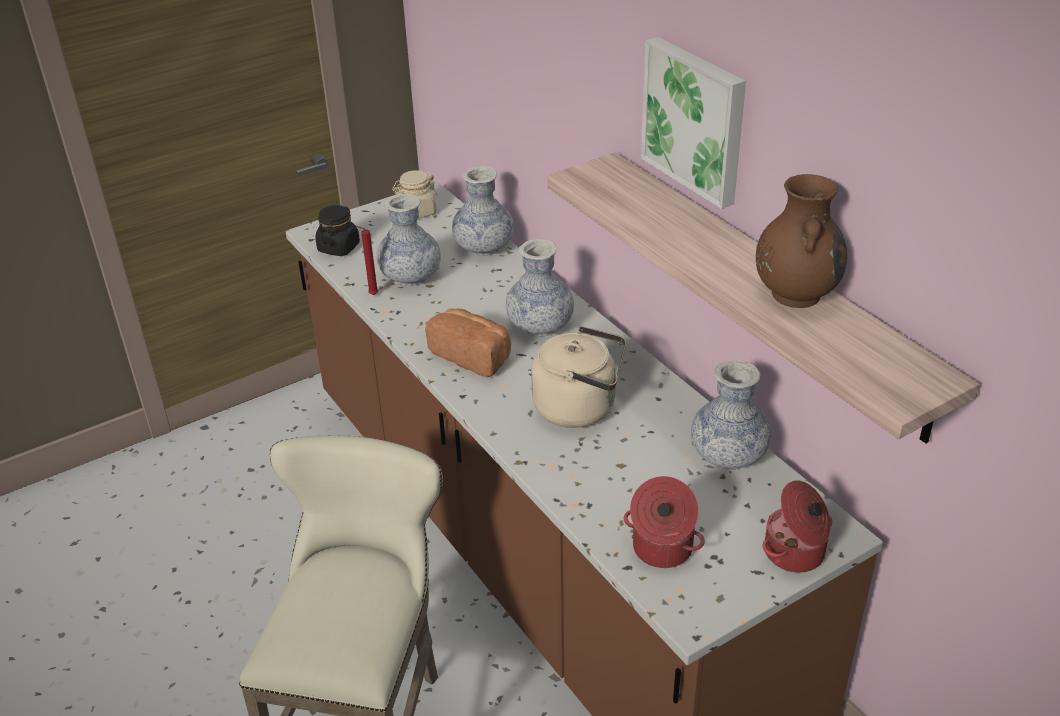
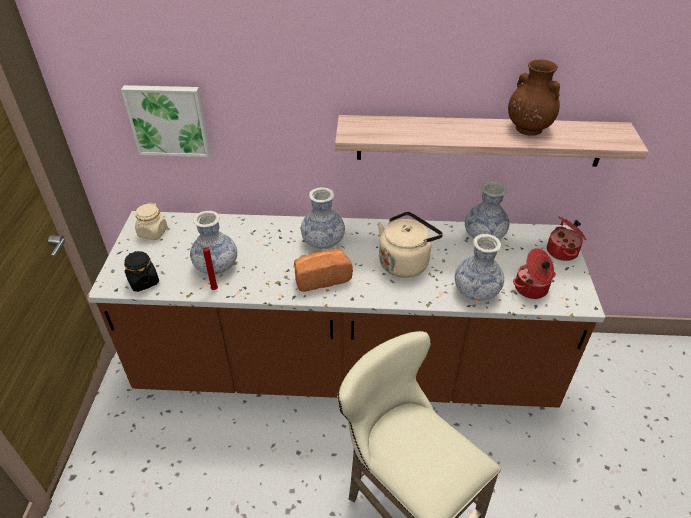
camera: 55 degrees left, 5 degrees up
vase [452,166,514,256] -> vase moved to [455,234,504,300]
picture [641,37,746,209] -> picture moved to [121,85,210,157]

